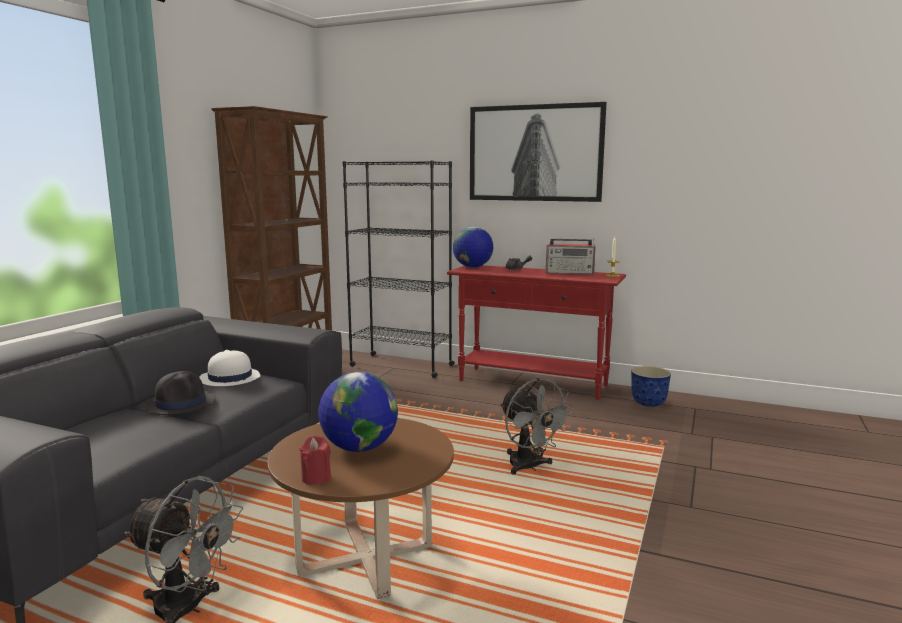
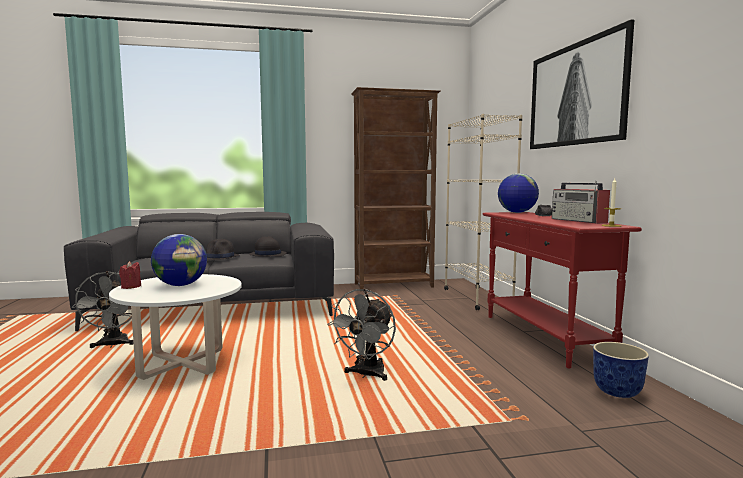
camera: 55 degrees right, 5 degrees down
white hat [199,350,261,386] -> black hat [249,236,287,257]
brown coffee table [267,418,454,599] -> white coffee table [109,274,242,380]
black bookcase [342,160,455,378] -> beige bookcase [444,114,522,310]

